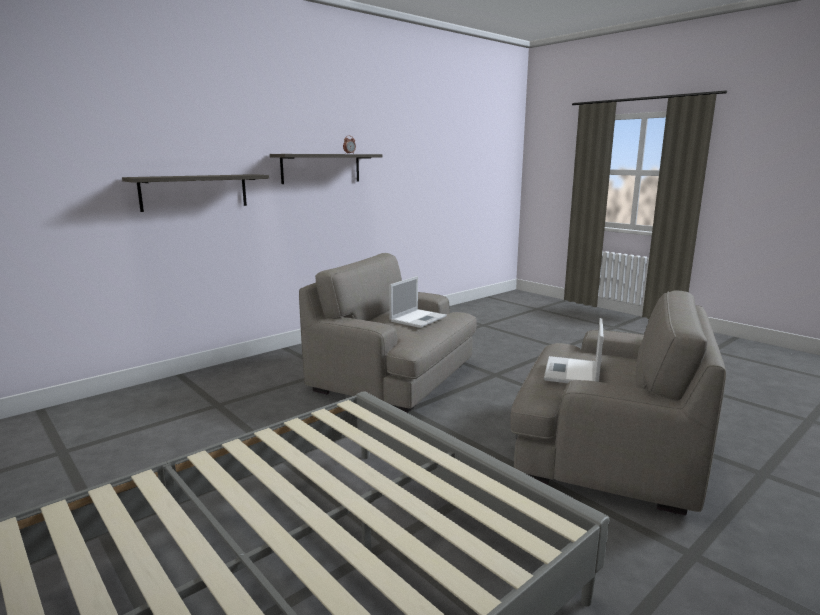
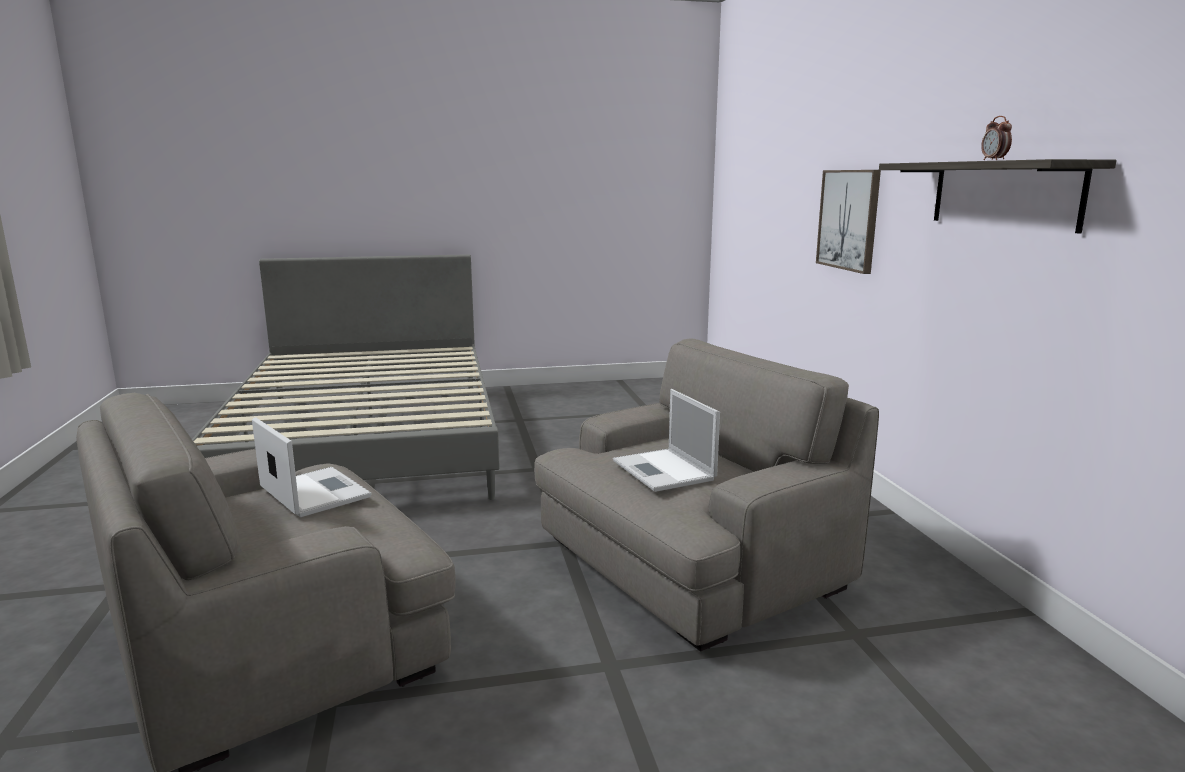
camera: 120 degrees right, 0 degrees up
shelf [122,174,269,212] -> picture [816,170,881,274]

